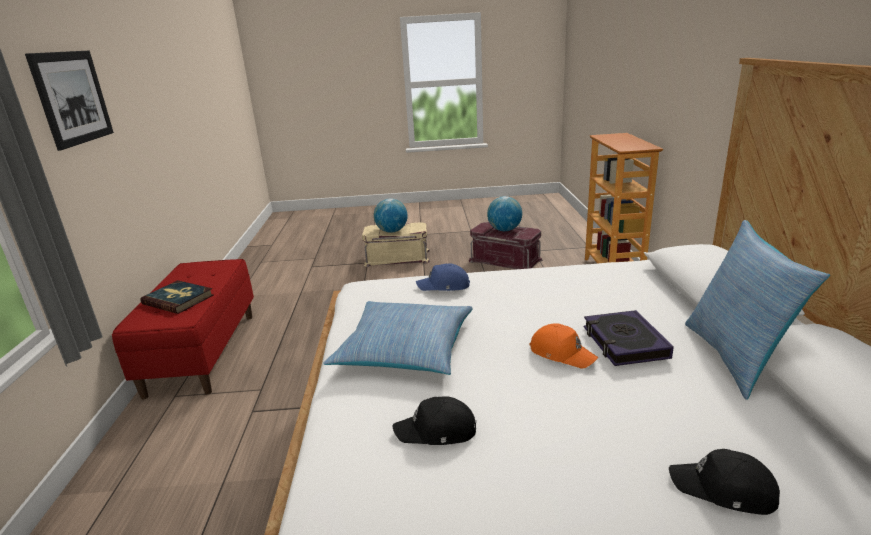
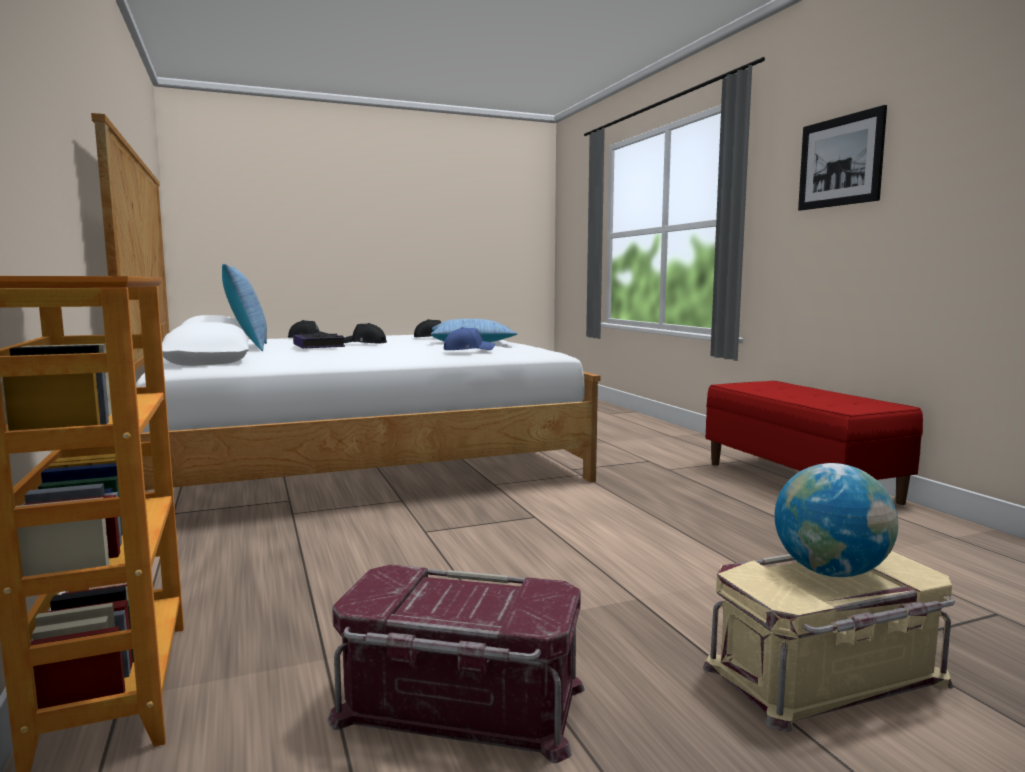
camera: 160 degrees right, 15 degrees down
book [140,280,213,314] -> none
globe [487,196,522,231] -> none
orange cap [529,323,598,368] -> black cap [344,323,387,343]

